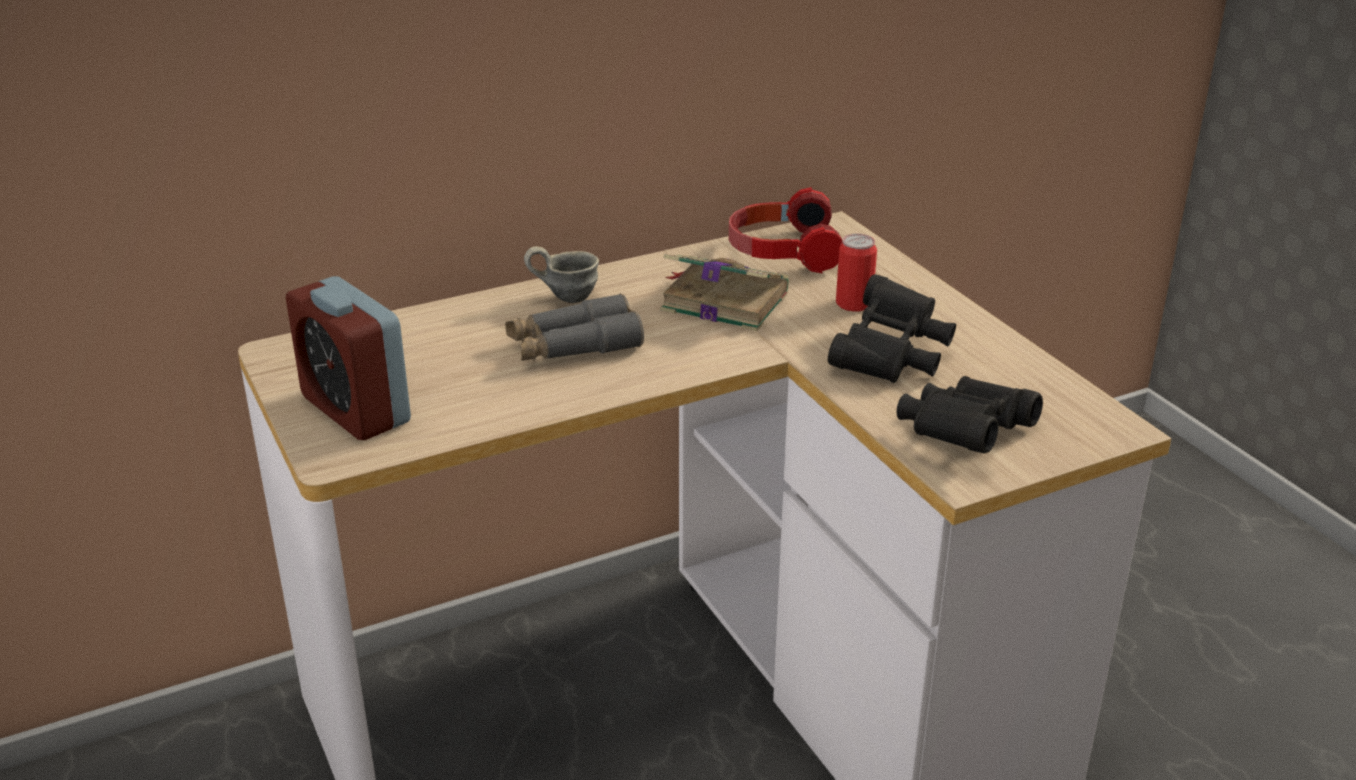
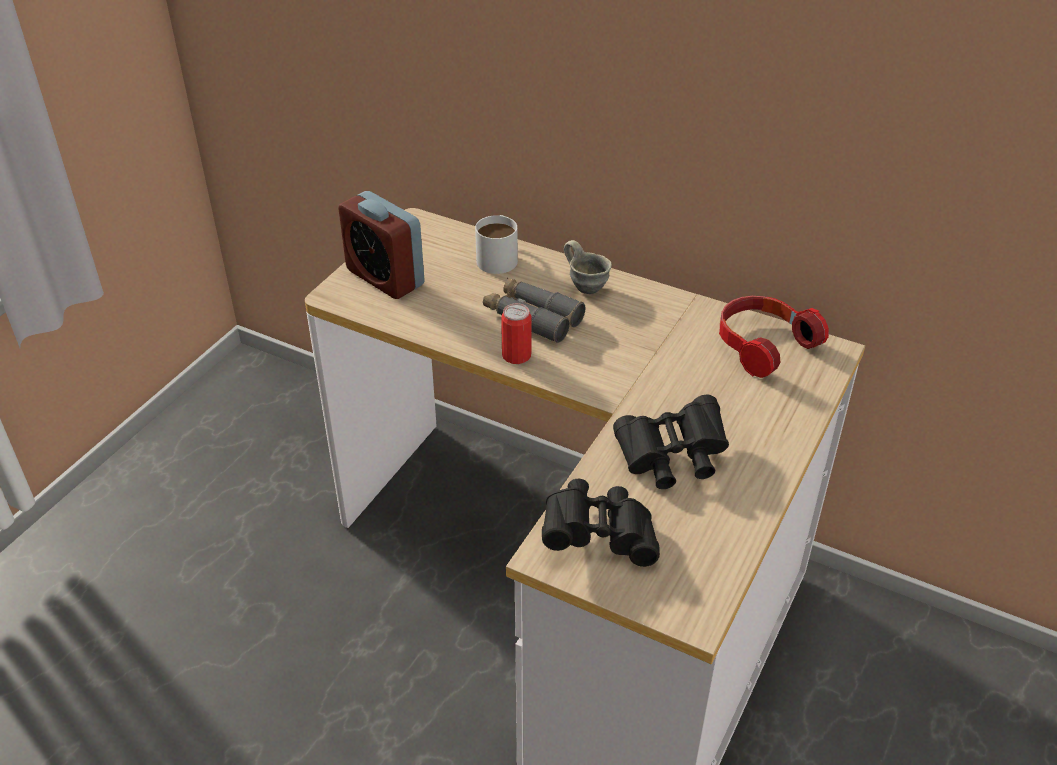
camera: 55 degrees right, 10 degrees up
alarm clock [286,276,411,440] -> alarm clock turned 60 degrees counterclockwise [338,191,425,299]
book [661,254,788,331] -> none
can [836,234,877,312] -> can moved to [501,303,532,364]
none -> white mug [475,215,518,274]

